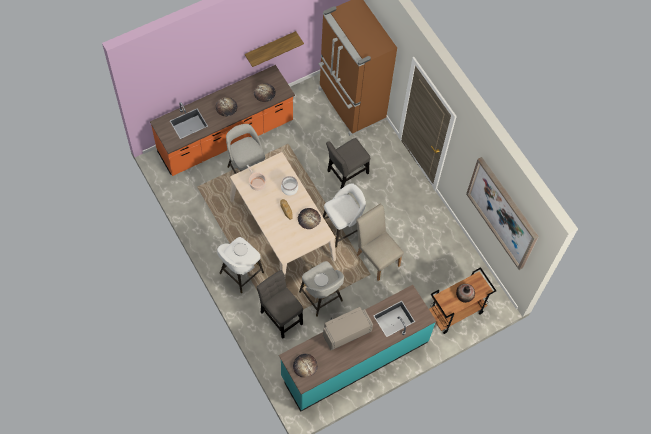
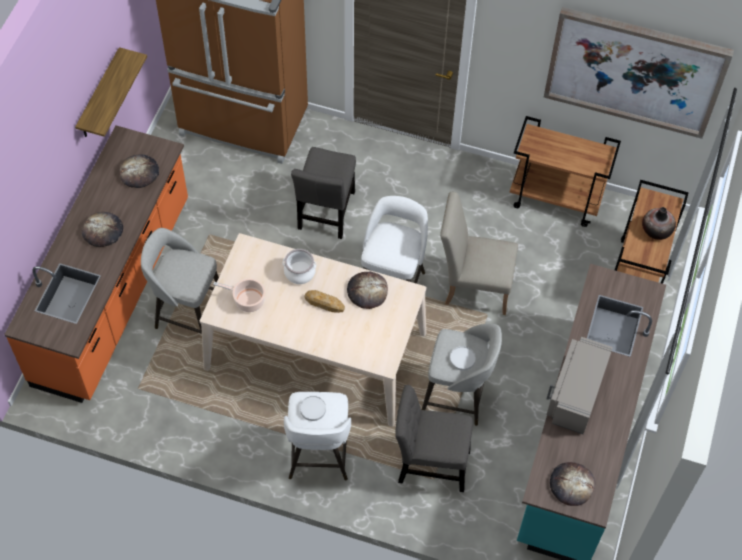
camera: 40 degrees left, 5 degrees down
none -> brown cart [510,116,621,227]

